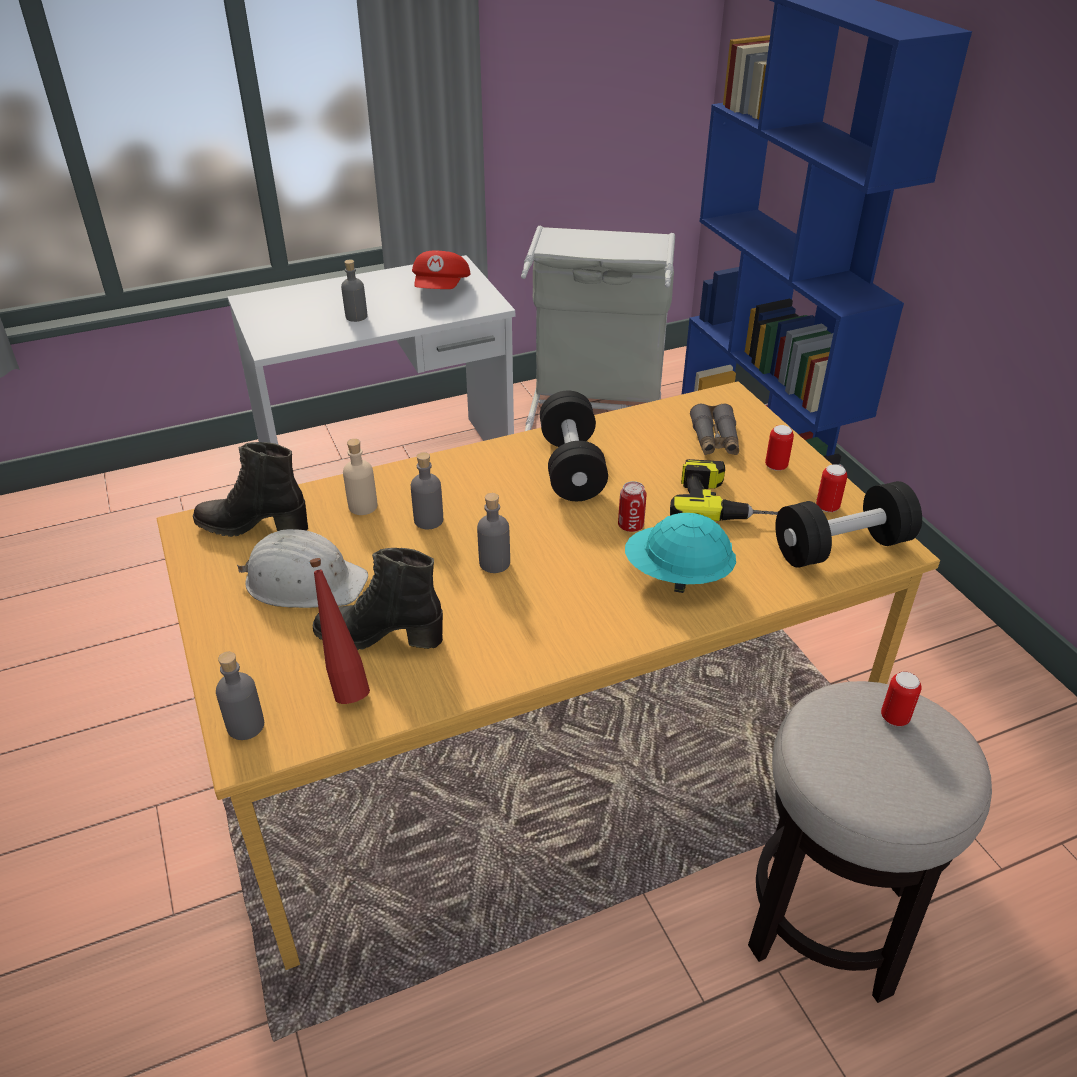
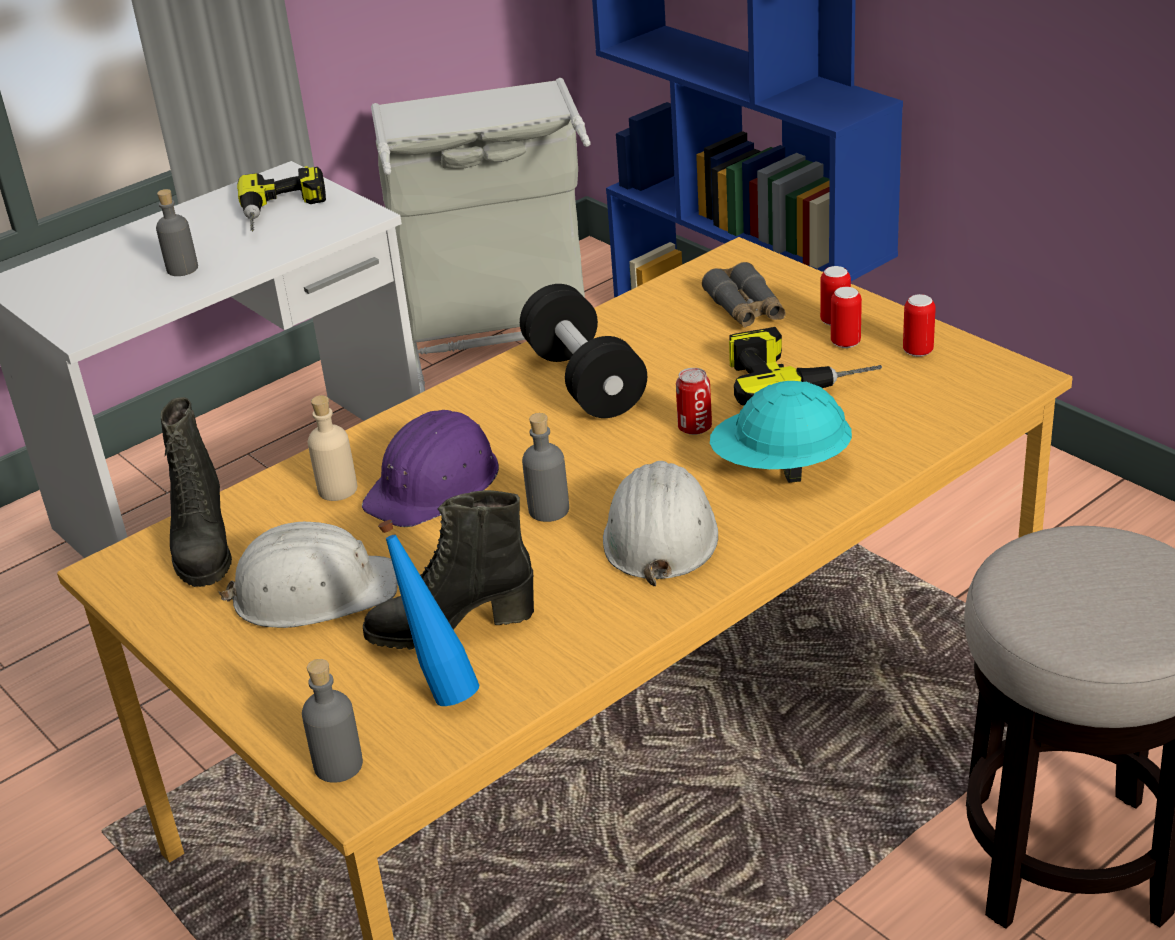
camera: 15 degrees left, 5 degrees down
black boot [193,442,308,537] -> black boot turned 90 degrees counterclockwise [161,397,232,587]
red bottle [309,558,370,704] -> blue bottle [378,520,479,706]
grey bottle [411,452,443,529] -> purple hard hat [362,410,499,527]
red cap [412,251,470,289] -> power drill [237,166,326,231]
black dumbbell [775,481,922,568] -> none
can [881,671,921,727] -> can moved to [831,287,862,348]
none -> white hard hat [603,461,718,586]

